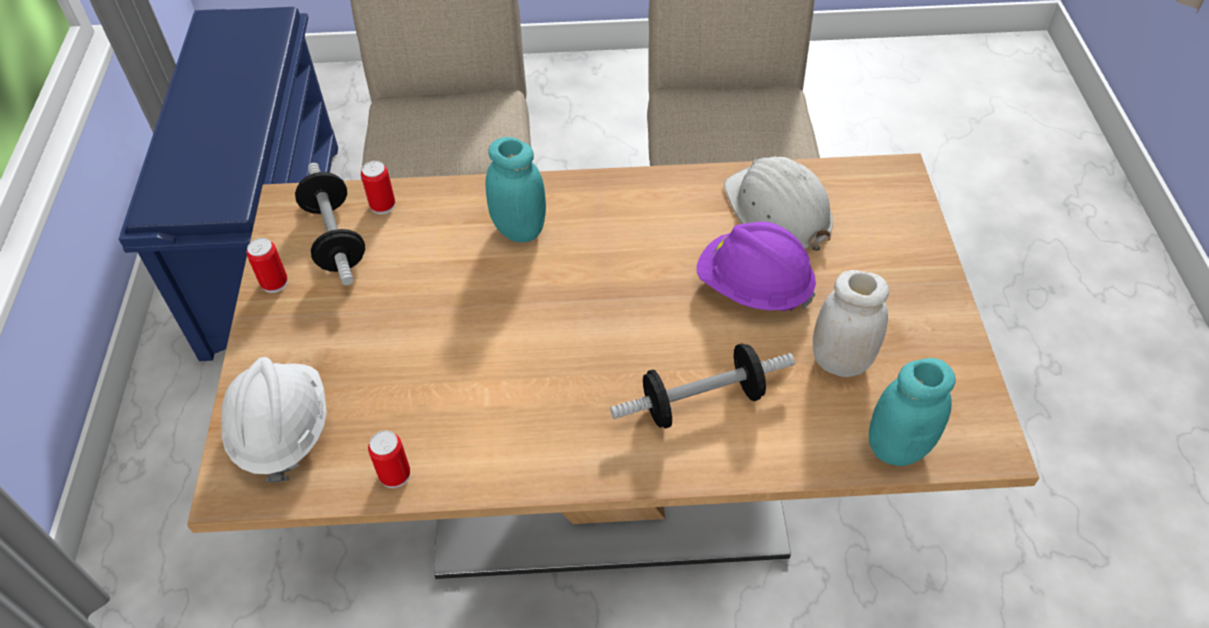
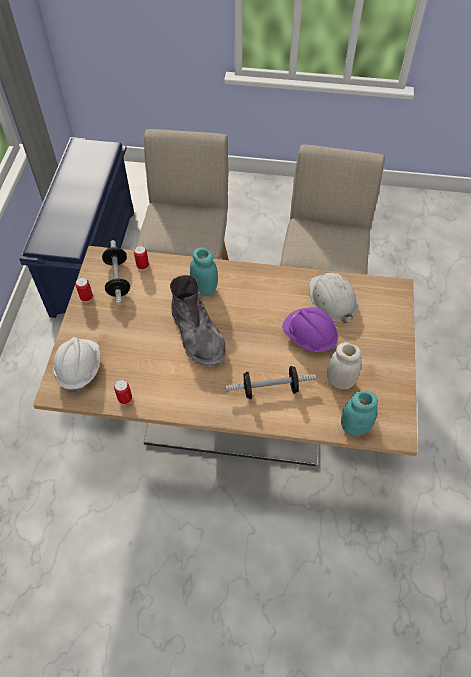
camera: 10 degrees right, 5 degrees up
none -> grey boot [170,275,226,367]

